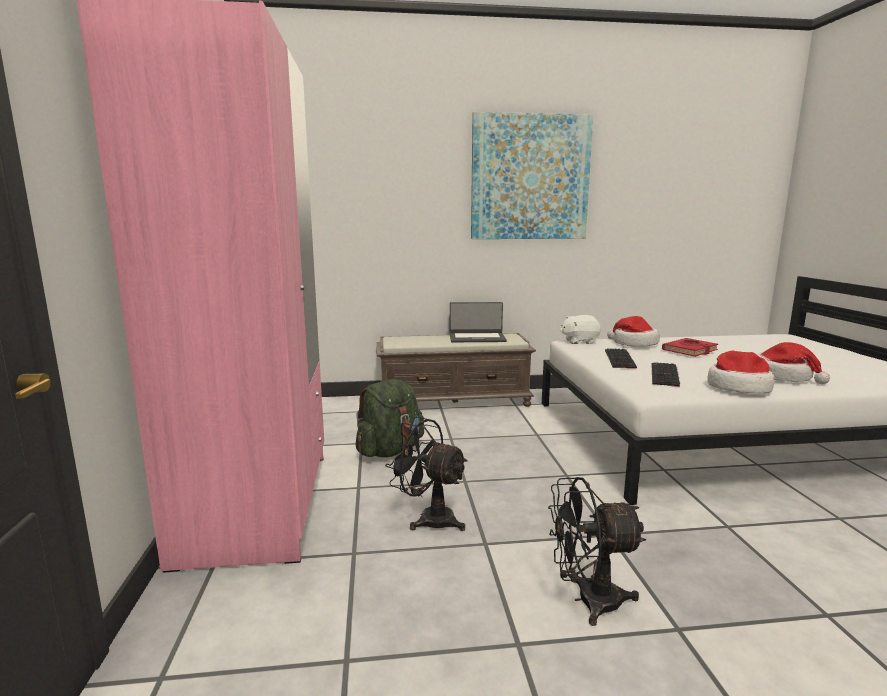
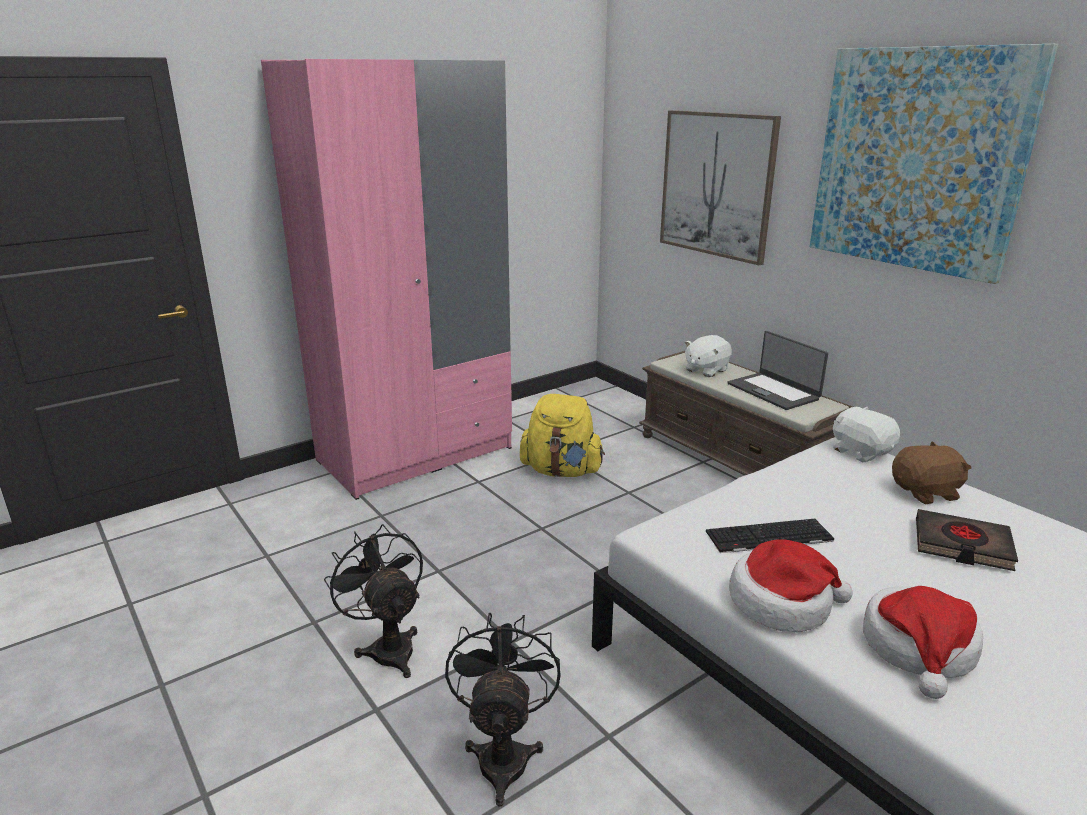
camera: 60 degrees right, 10 degrees up
green backpack [355,379,424,457] -> yellow backpack [520,394,605,477]
black fan [385,417,468,531] -> black fan moved to [445,613,561,807]
keyboard [605,349,637,369] -> none
hat [607,316,659,347] -> brown plush toy [892,441,972,504]
red book [662,338,718,357] -> black book [916,509,1018,571]
none -> picture [660,110,781,265]
none -> white plush toy [684,335,732,377]

